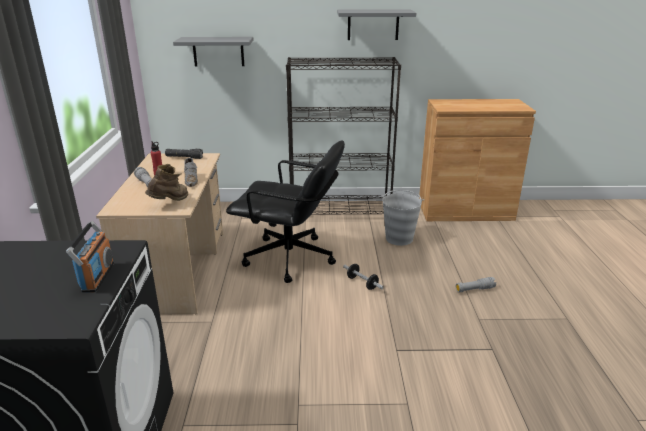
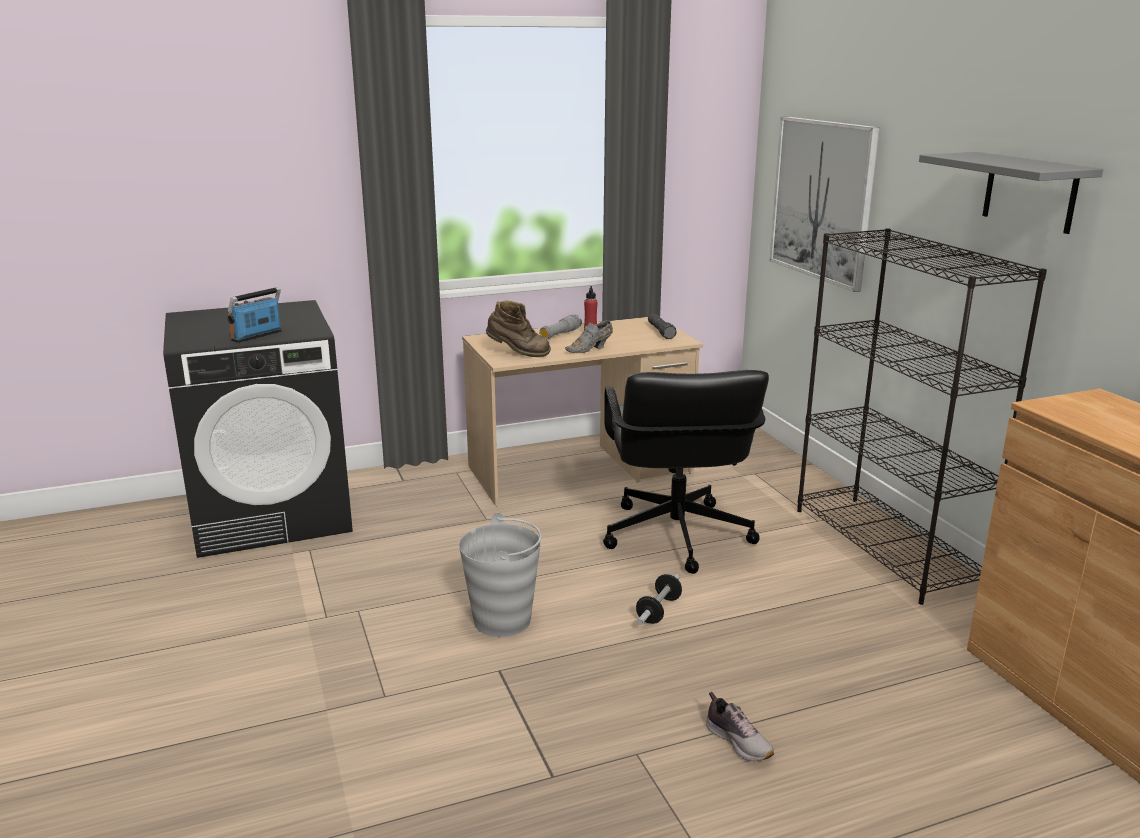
camera: 70 degrees right, 5 degrees down
radio [66,221,114,293] -> radio turned 150 degrees clockwise [228,287,282,343]
grey shelf [173,37,253,66] -> picture [769,117,880,292]
grey bucket [381,190,424,246] -> grey bucket moved to [459,513,542,637]
grey flashlight [456,277,496,292] -> shoe [706,692,774,762]

